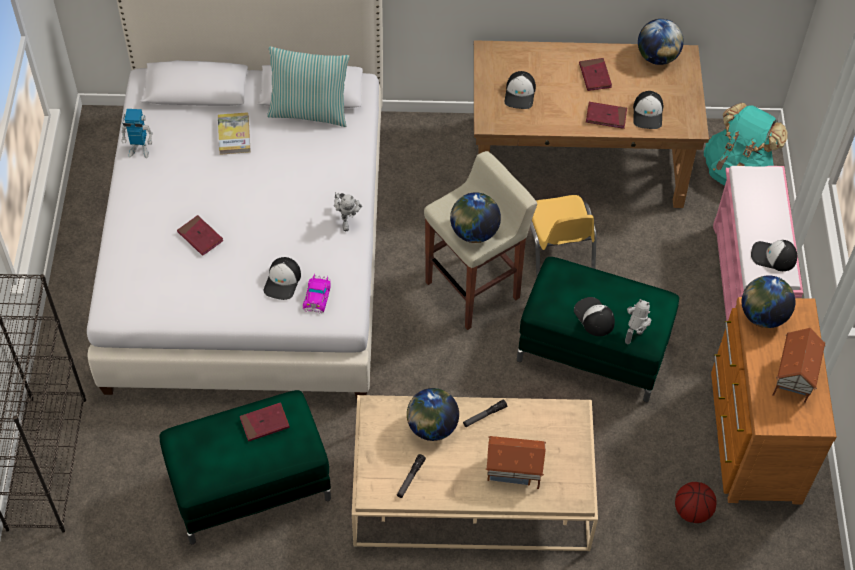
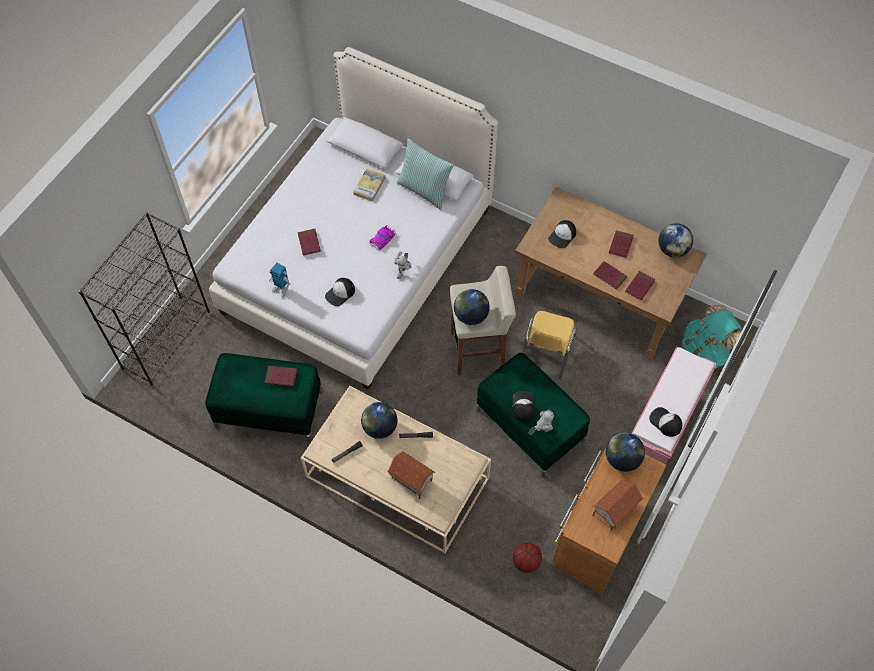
camera: 30 degrees right, 5 degrees up
toy robot [121,109,153,158] -> toy robot moved to [269,263,290,298]
toy car [303,273,331,314] -> toy car moved to [369,225,395,250]
cap [633,91,663,129] -> red book [625,271,656,301]

